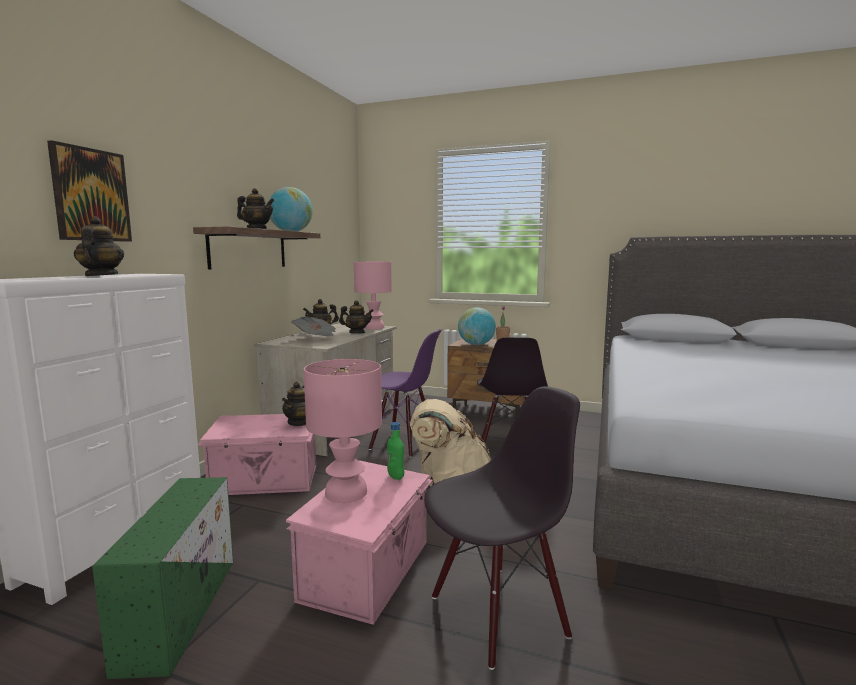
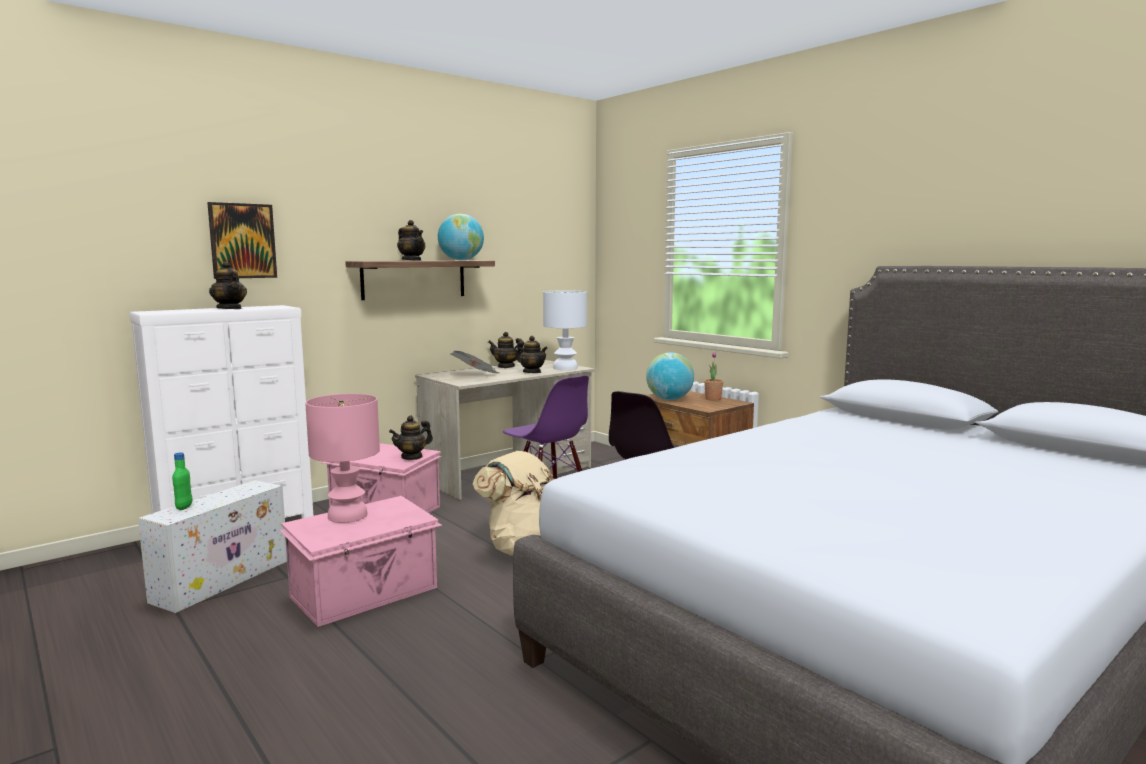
camera: 30 degrees right, 0 degrees up
teapot [74,216,124,276] -> teapot turned 120 degrees clockwise [209,261,247,309]
green storage box [92,477,233,679] -> white storage box [138,480,287,613]
pink table lamp [354,262,392,329] -> white table lamp [543,290,587,370]
green bottle [387,422,404,480] -> green bottle moved to [172,452,192,510]
black chair [424,386,580,670] -> none

